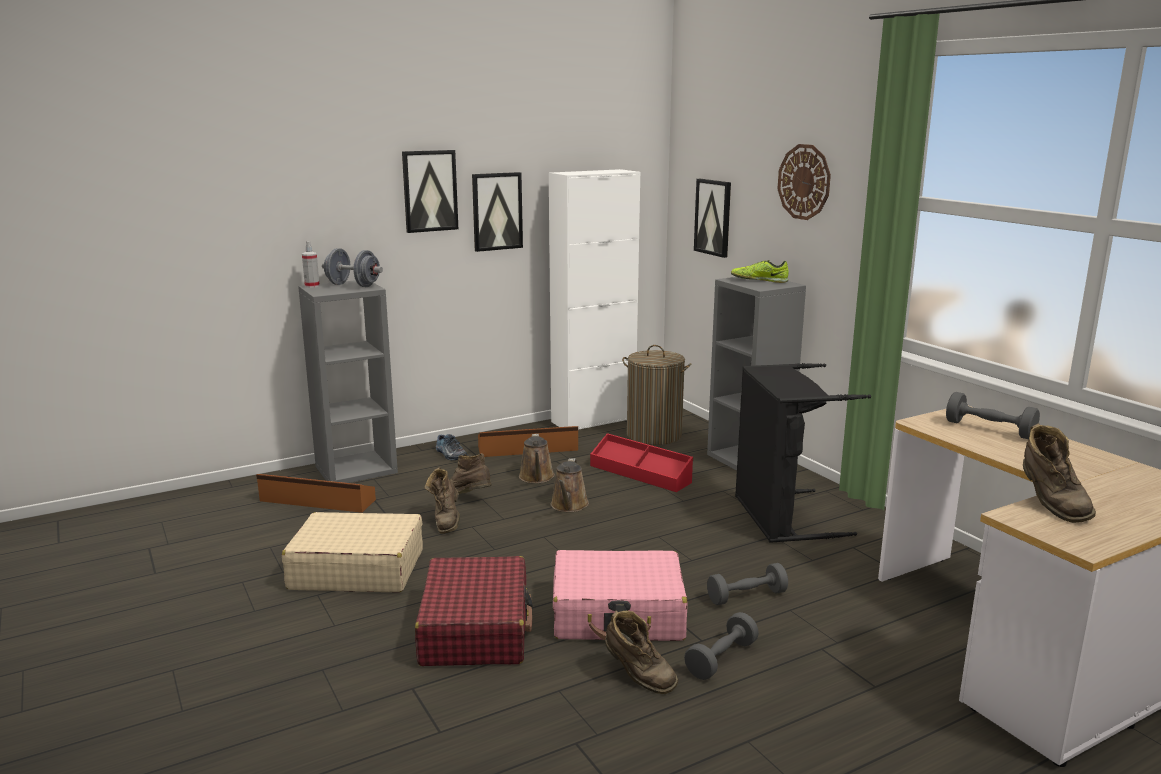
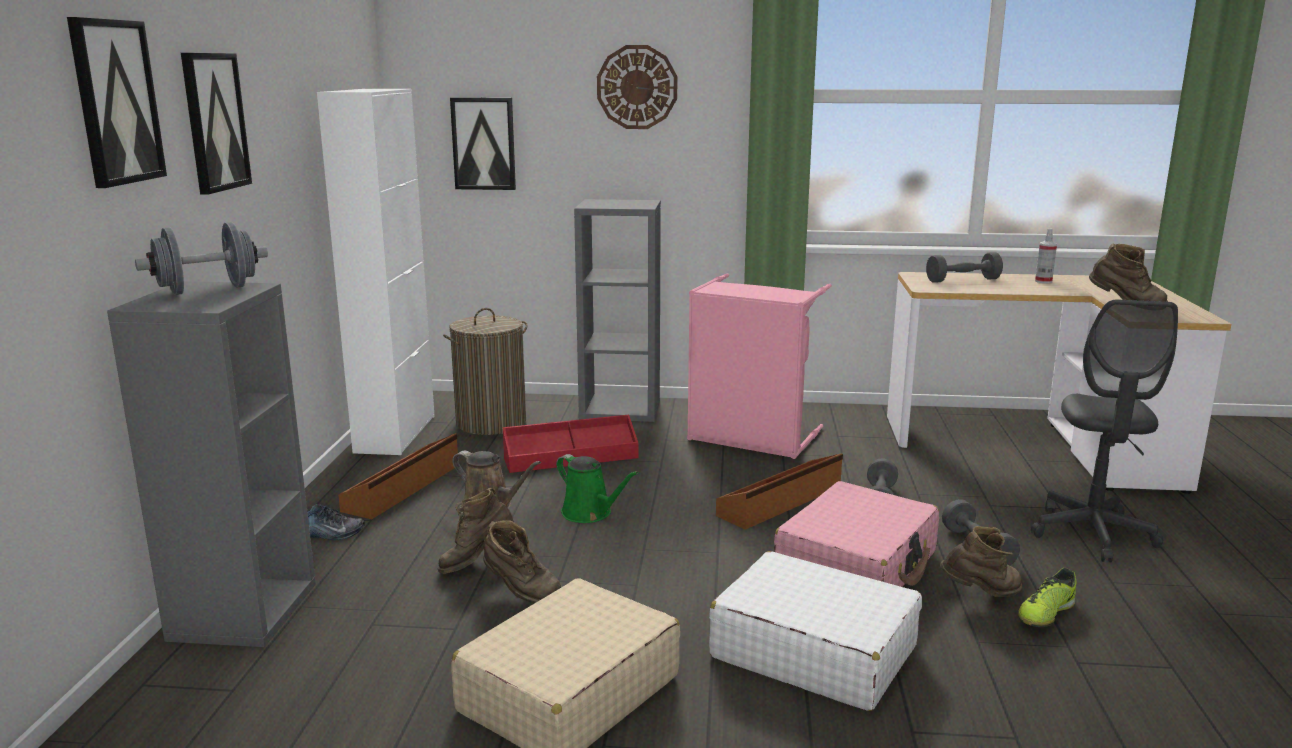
camera: 55 degrees left, 0 degrees up
brown storage box [256,474,376,513] -> brown storage box moved to [716,453,843,530]
spray bottle [302,241,320,288] -> spray bottle moved to [1035,228,1057,283]
red suitcase [415,556,533,666] -> white suitcase [709,551,922,711]
picture [472,172,523,252] -> picture moved to [67,17,167,188]
brown watering can [551,458,589,512] -> green watering can [556,454,638,523]
shoe [731,260,789,283] -> shoe moved to [1018,568,1077,627]
black laundry basket [735,363,871,543] -> pink laundry basket [687,273,832,459]
none -> grey office chair [1031,300,1178,562]

